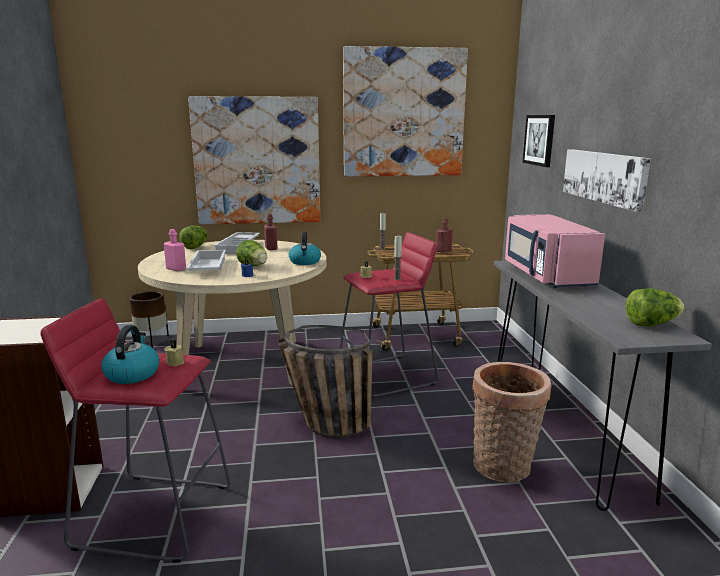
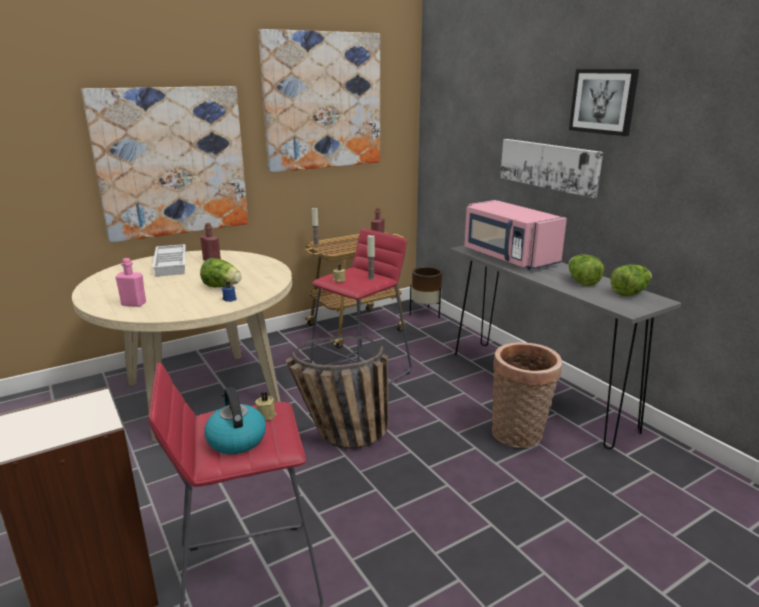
camera: 25 degrees left, 5 degrees up
brown planter [129,291,169,348] -> brown planter moved to [410,267,442,318]
lettuce [179,226,207,249] -> lettuce moved to [569,254,604,286]
white tray [186,250,226,271] -> none
kettle [289,231,321,265] -> none
picture [522,115,555,167] -> picture moved to [569,69,639,136]

